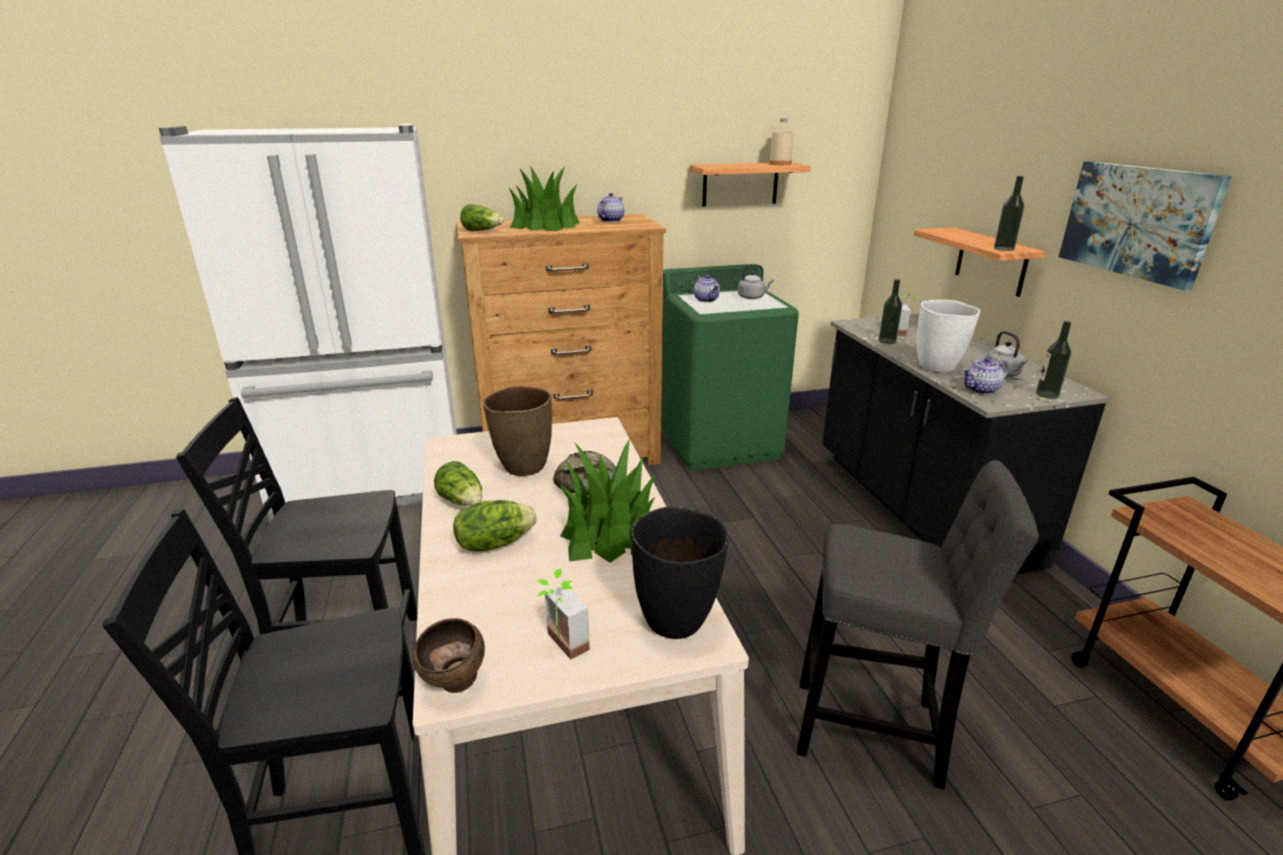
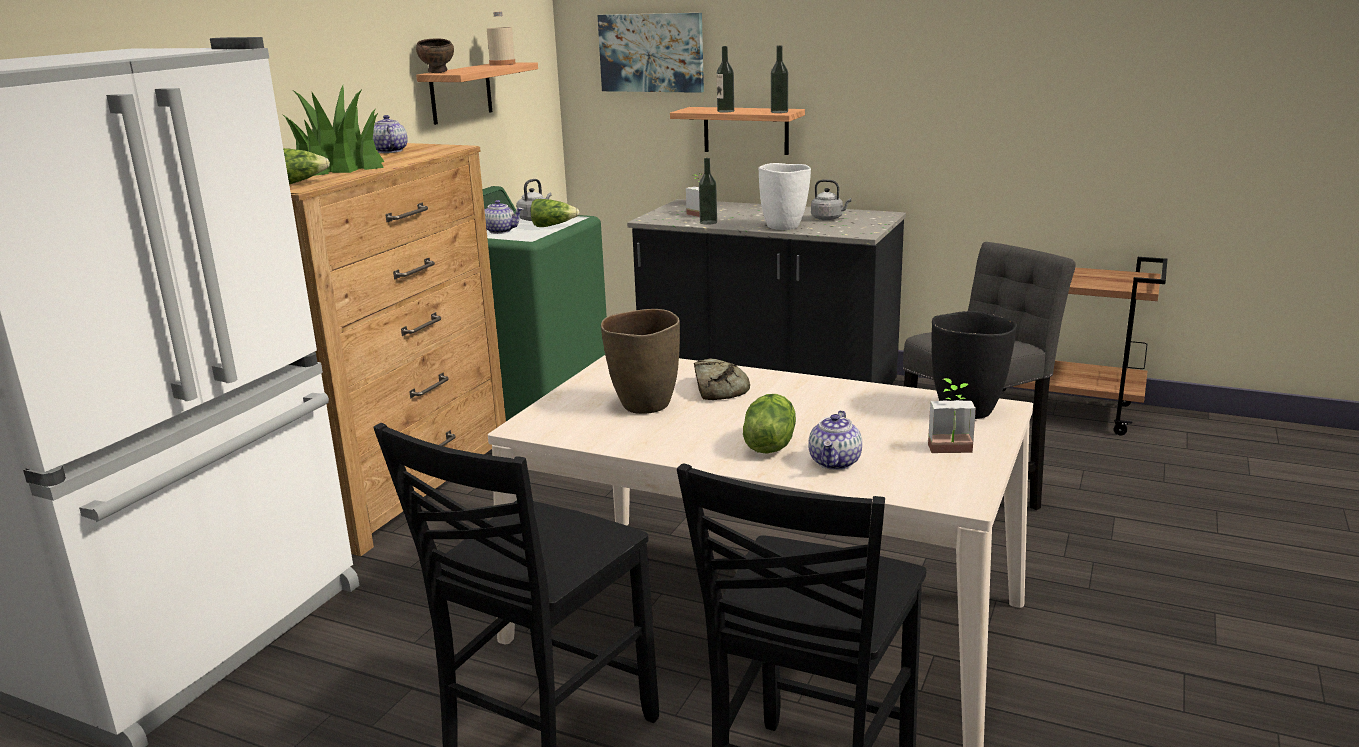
camera: 50 degrees left, 5 degrees down
brown bowl [413,618,485,693] -> brown bowl moved to [416,39,454,73]
lettuce [434,461,482,506] -> lettuce moved to [531,199,580,227]
potted plant [558,439,656,562] -> none
teapot [963,357,1009,395] -> teapot moved to [808,410,862,470]
bottle [1036,321,1072,399] -> bottle moved to [716,46,734,113]
picture [1059,161,1232,291] -> picture moved to [597,13,704,93]

